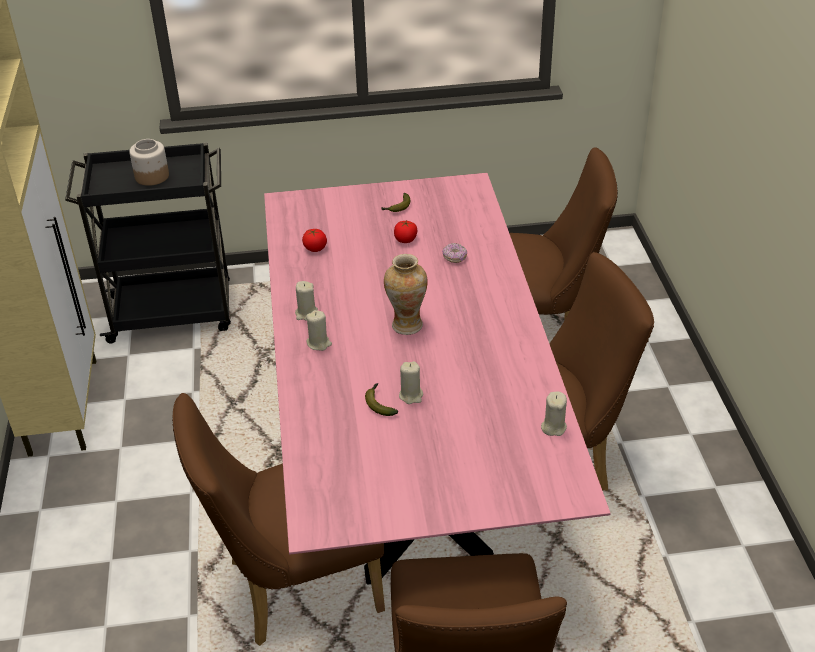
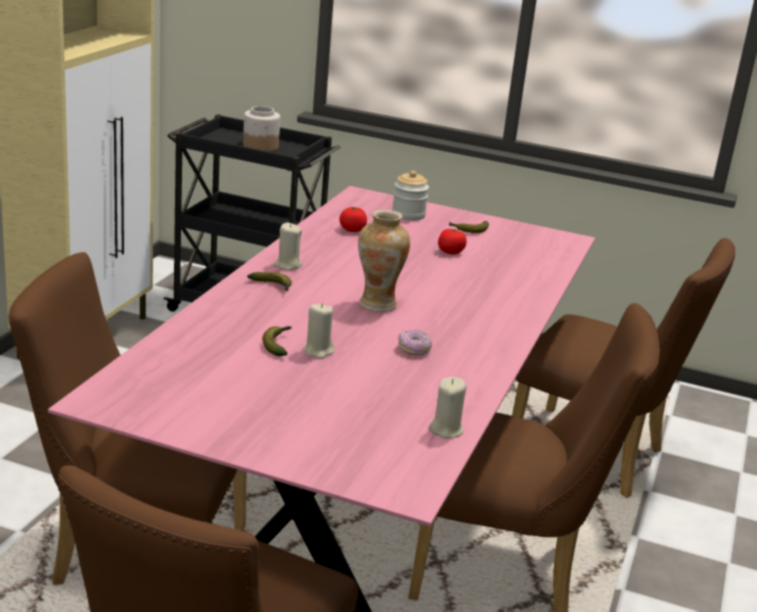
camera: 25 degrees right, 15 degrees down
beige candle [306,310,332,351] -> banana [247,272,292,291]
donut [442,243,467,263] -> donut moved to [398,330,432,355]
none -> jar [392,171,429,221]

